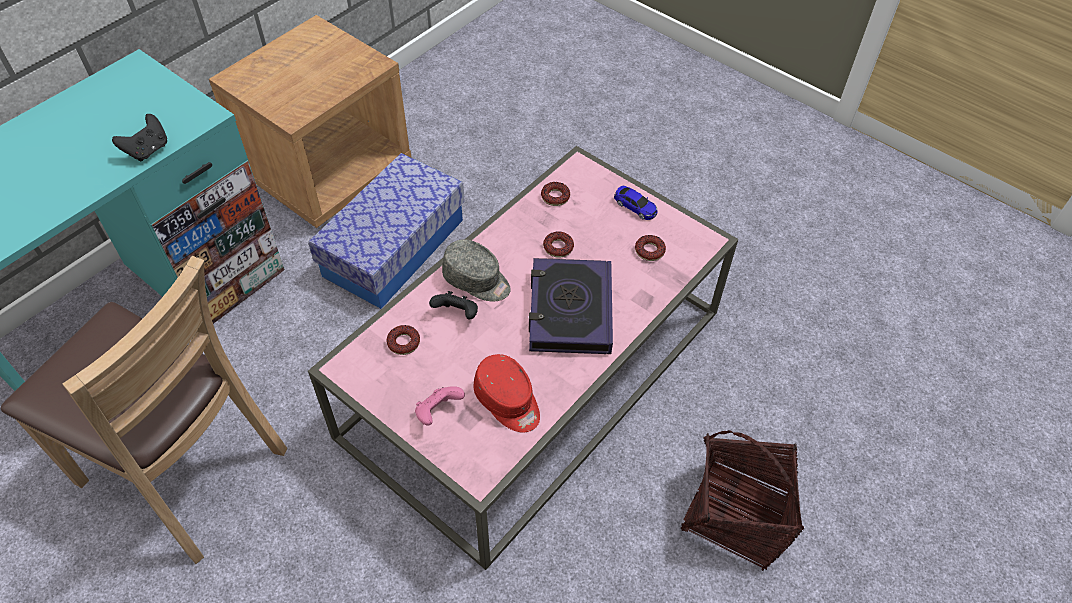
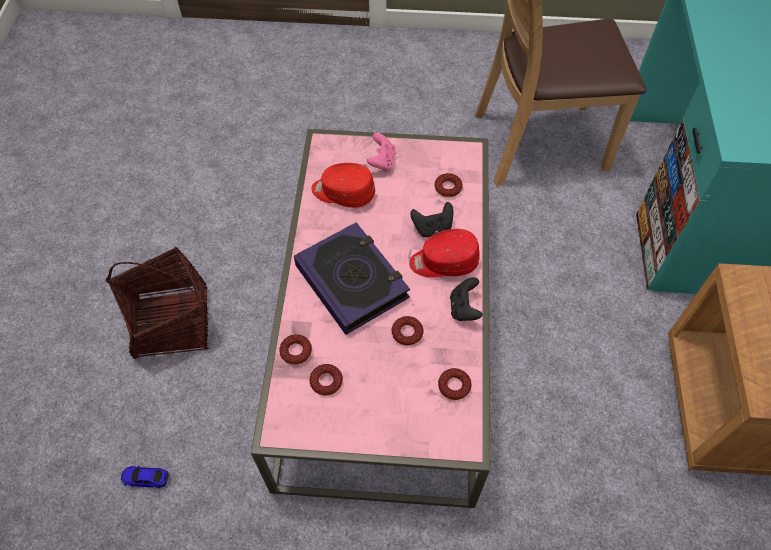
camera: 145 degrees right, 5 degrees up
black game controller [112,114,167,161] -> black game controller moved to [450,277,482,321]
storage box [308,153,465,309] -> none
grey cap [442,239,511,301] -> red cap [409,229,480,278]
toy car [614,186,658,220] -> toy car moved to [121,465,169,489]
none -> donut [280,334,312,365]

